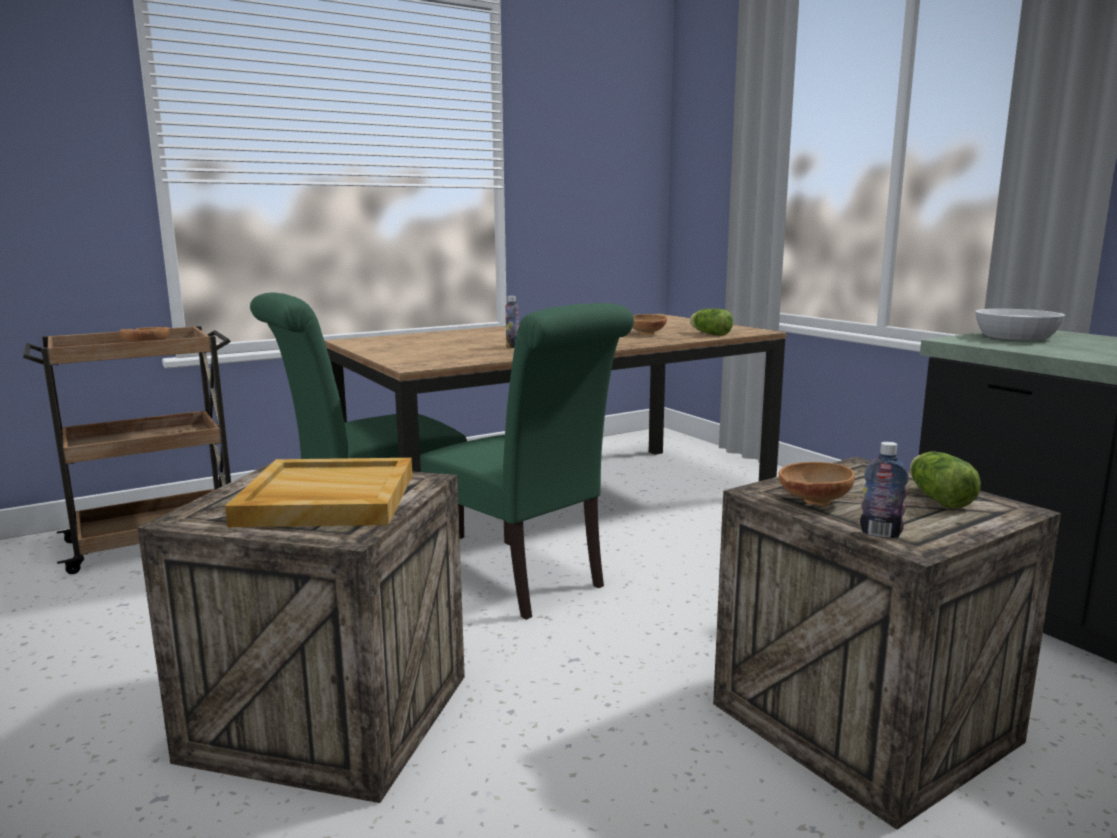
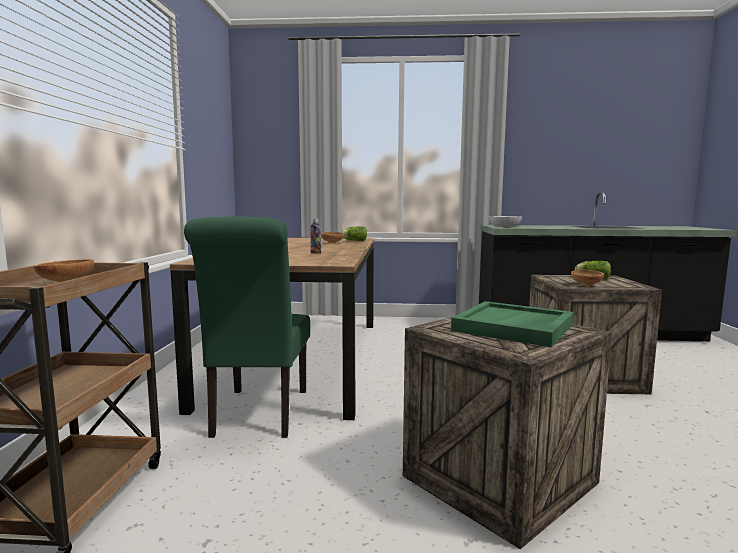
camera: 55 degrees left, 5 degrees down
beige tray [225,458,412,527] -> green tray [451,301,574,347]
green chair [420,303,634,620] -> none
bottle [860,442,909,538] -> none

